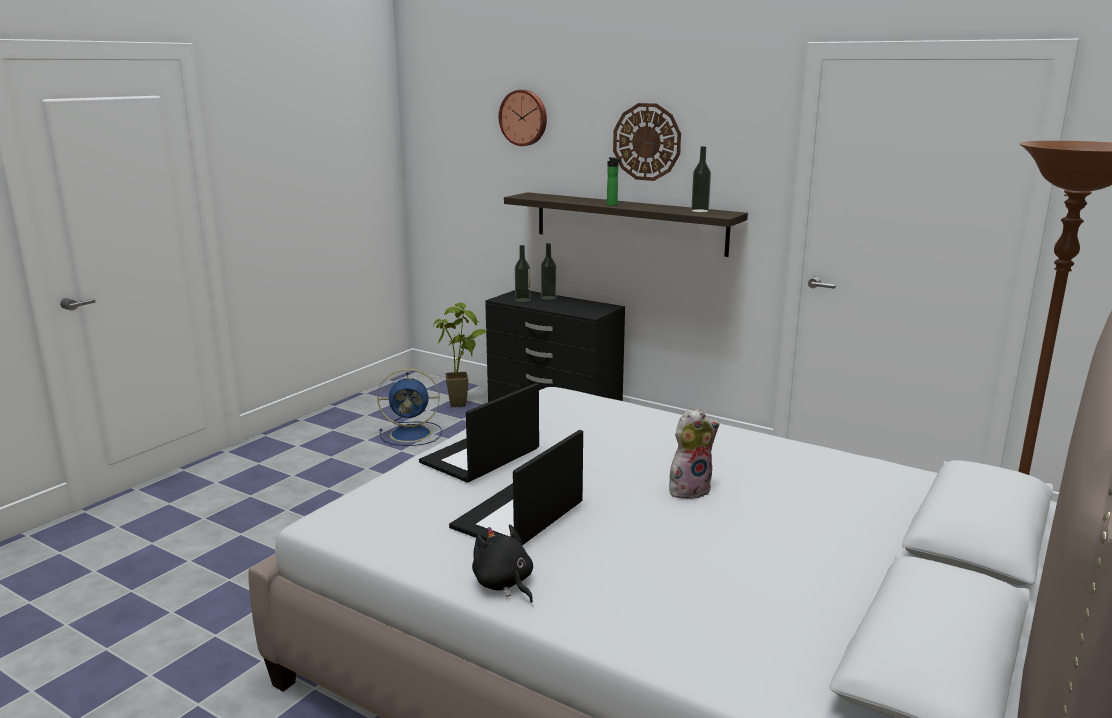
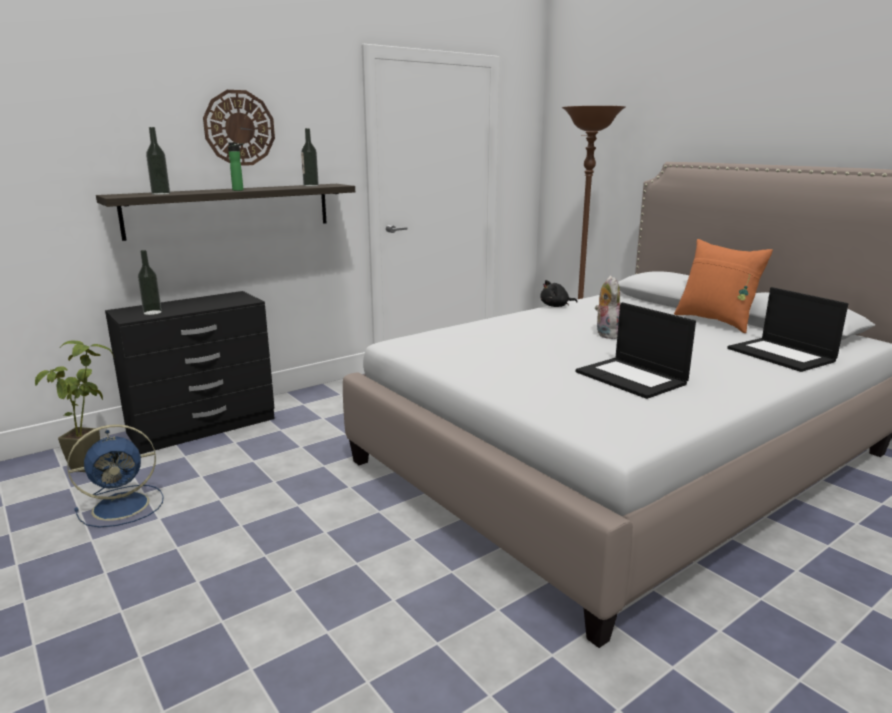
camera: 70 degrees left, 0 degrees up
blue fan [377,368,442,446] -> blue fan turned 45 degrees clockwise [67,424,164,528]
laptop [419,383,539,483] -> laptop moved to [727,287,848,372]
black plush toy [472,524,533,603] -> black plush toy moved to [540,280,578,307]
wall clock [499,90,547,146] -> none
bottle [541,243,556,300] -> bottle moved to [146,127,170,195]
none -> orange pillow [674,239,773,333]

